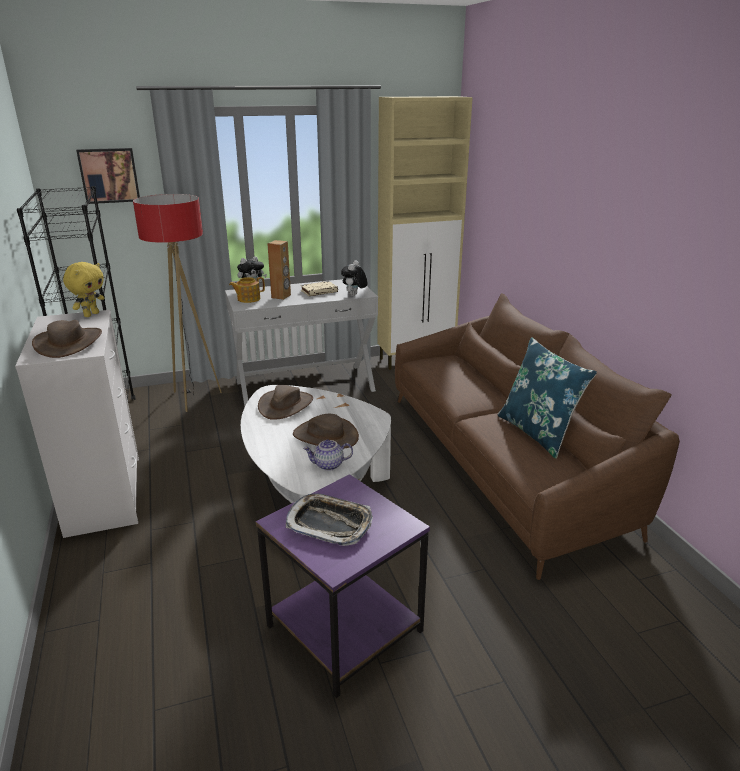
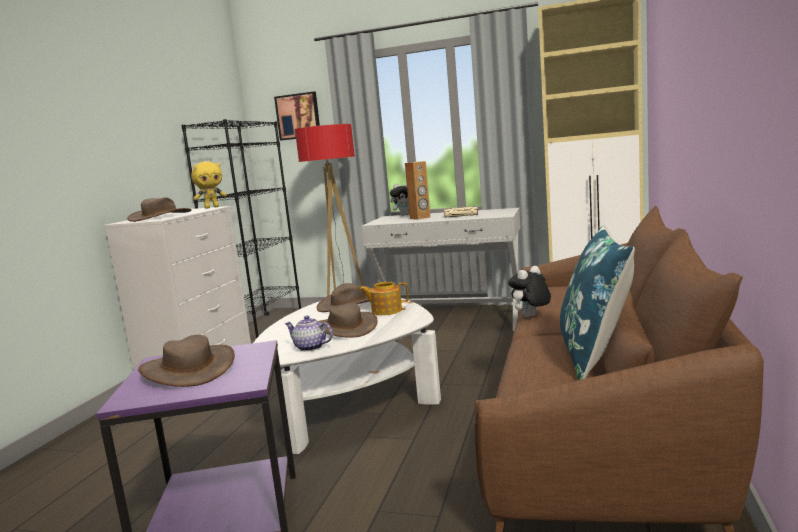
camera: 35 degrees right, 15 degrees down
teapot [229,277,265,303] -> teapot moved to [360,282,409,315]
tray [286,494,373,546] -> brown hat [138,335,235,387]
plush toy [341,260,368,296] -> plush toy moved to [508,266,551,317]

